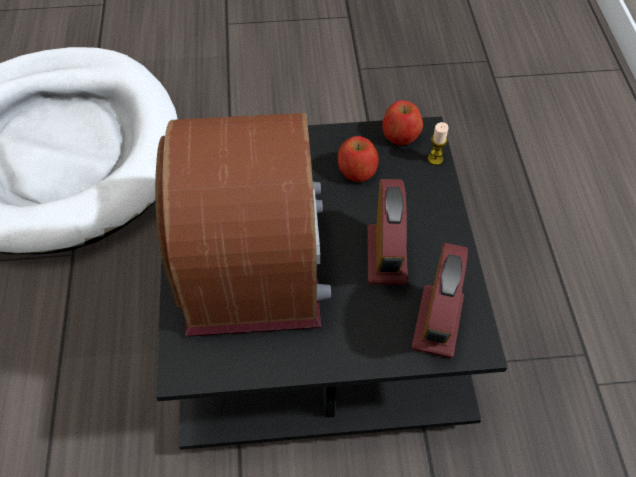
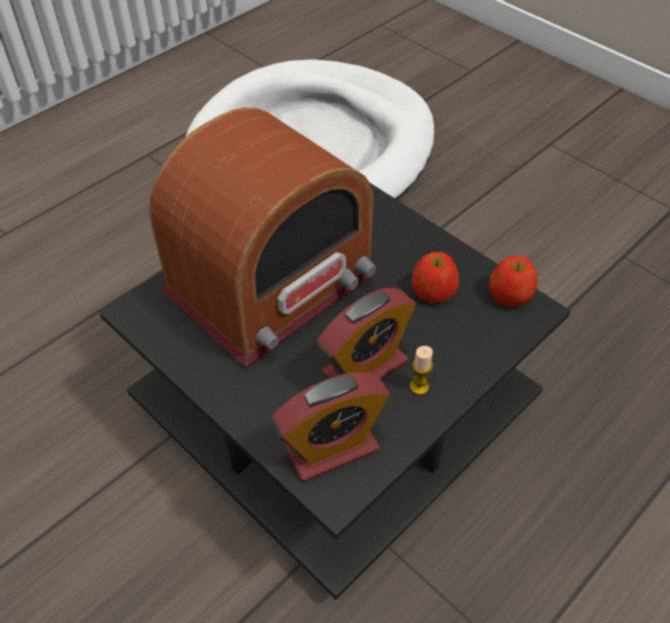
camera: 50 degrees right, 5 degrees down
candle [428,122,449,165] -> candle moved to [410,346,433,395]

